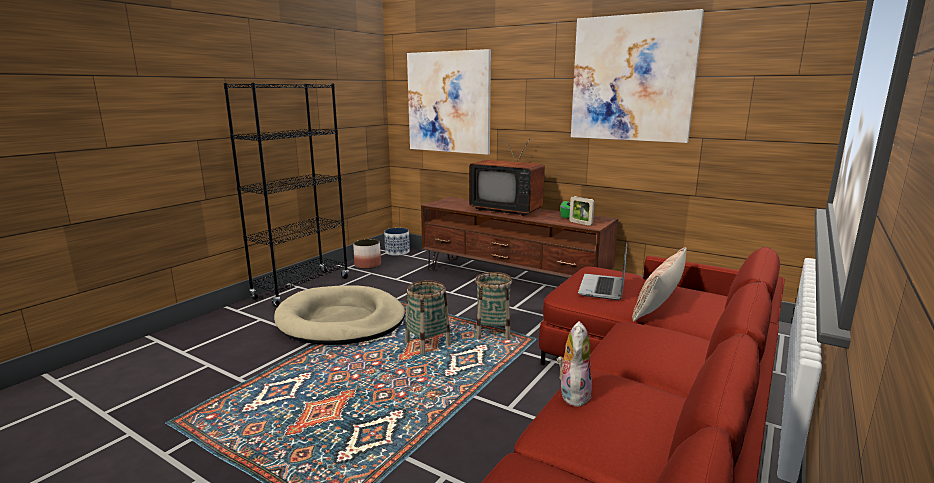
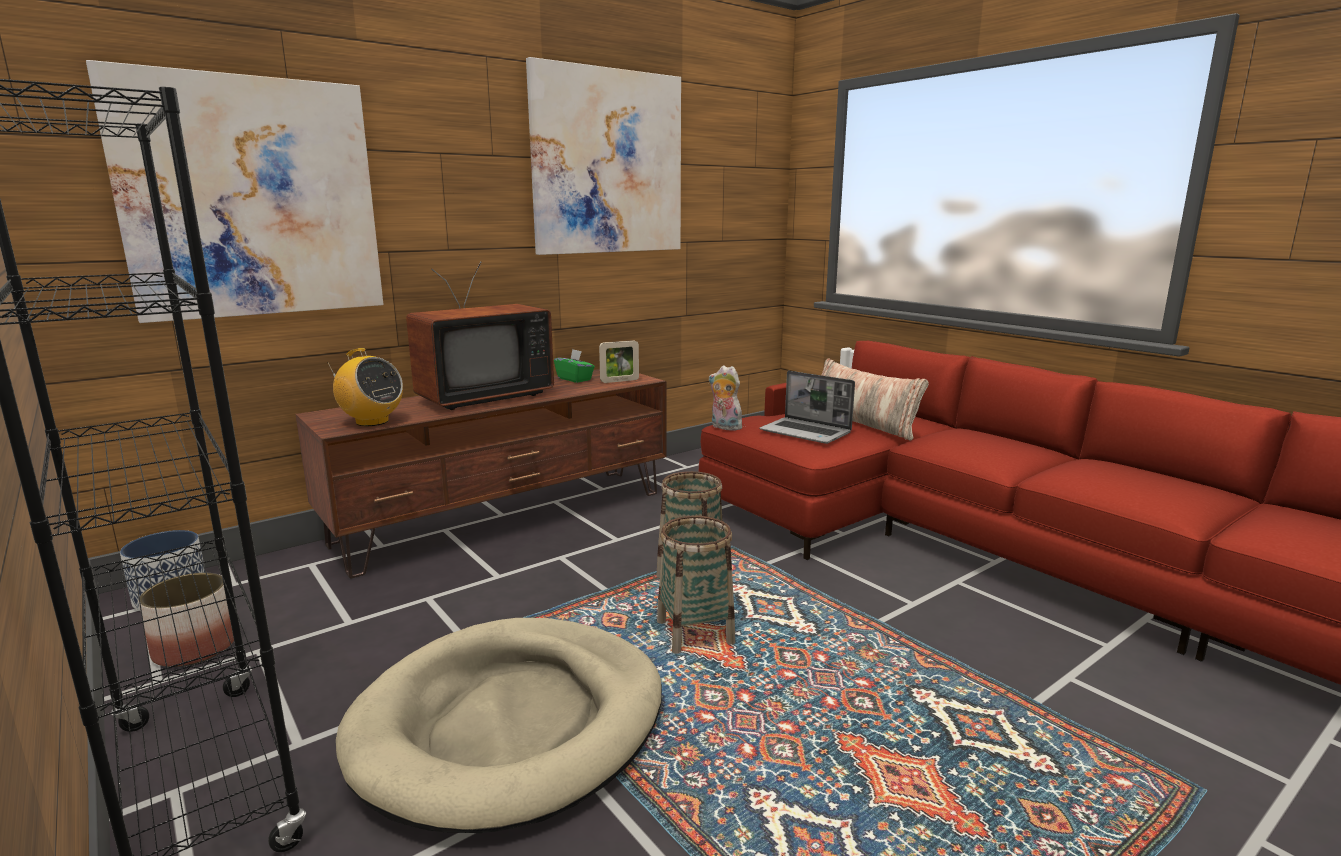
camera: 70 degrees left, 0 degrees up
plush toy [557,321,592,408] -> plush toy moved to [709,366,745,431]
none -> radio [327,348,403,426]

